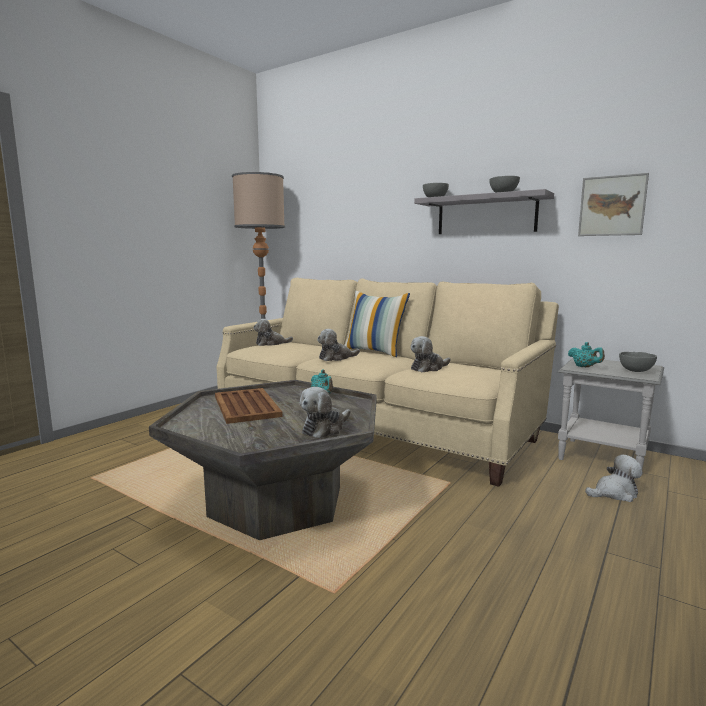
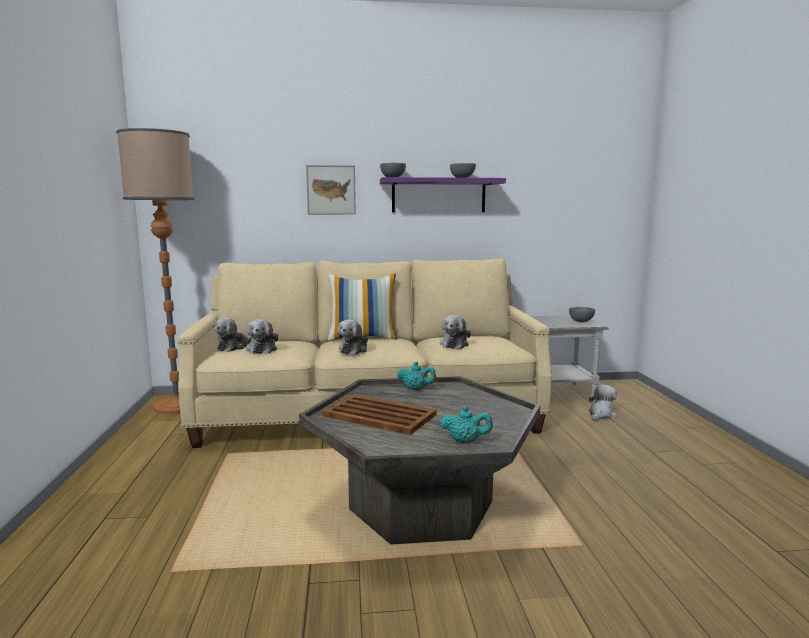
camera: 40 degrees left, 0 degrees up
plush toy [299,387,351,438] -> plush toy moved to [246,319,278,354]
grey shelf [414,189,554,234] -> purple shelf [380,177,506,212]
turquoise teapot [568,342,605,367] -> turquoise teapot moved to [440,406,493,443]
picture [578,173,649,236] -> picture moved to [306,165,356,215]

